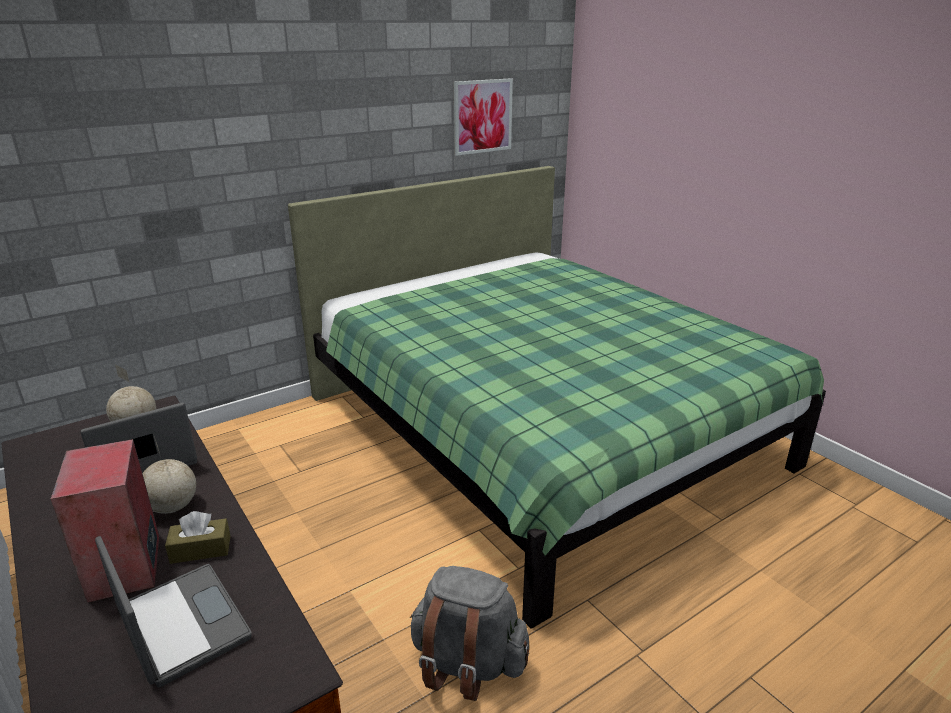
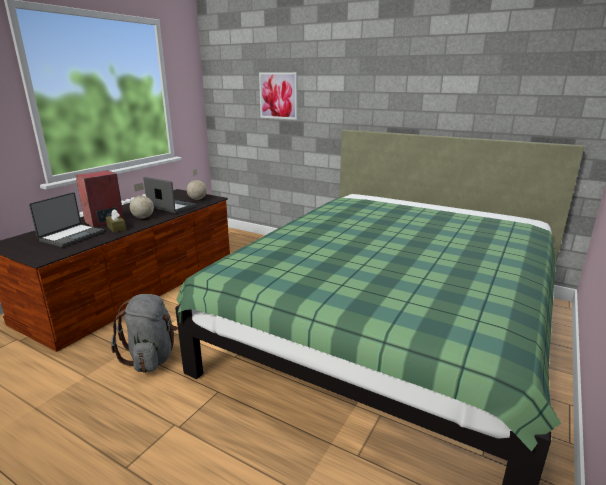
camera: 65 degrees right, 5 degrees down
picture [454,78,513,156] -> picture moved to [259,72,298,120]

